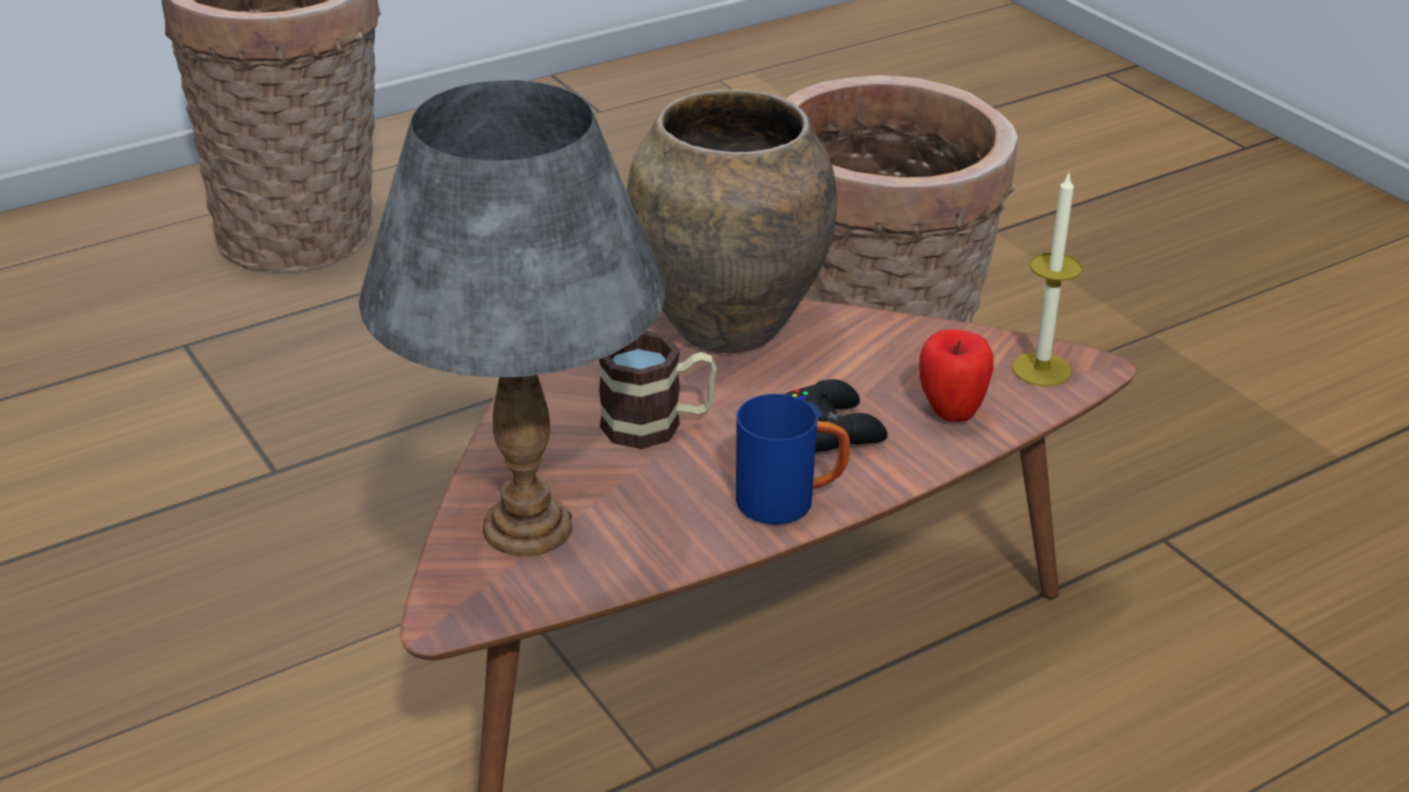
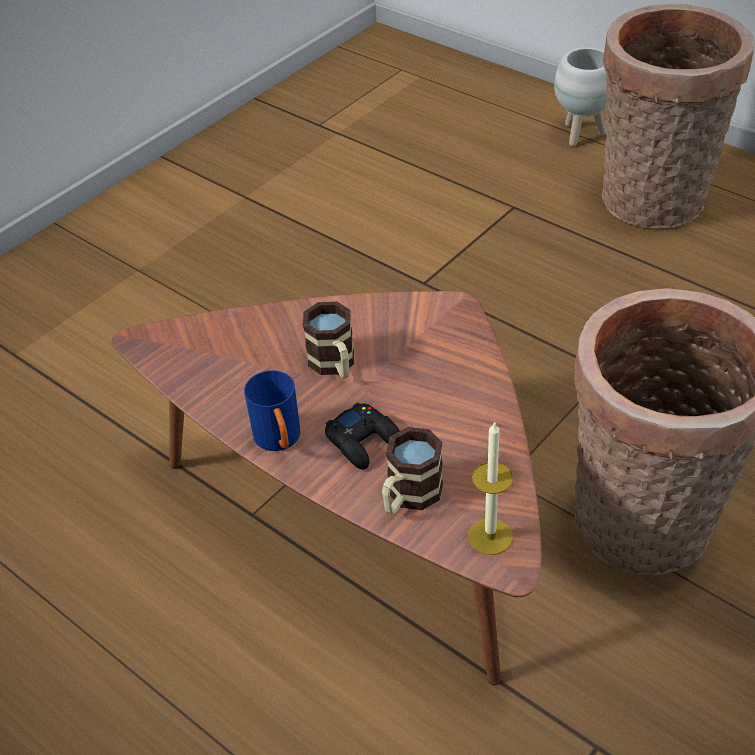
camera: 75 degrees right, 10 degrees up
grey table lamp [359,80,666,556] -> none
brown vase [627,89,837,353] -> none
apple [919,329,994,422] -> mug [382,427,443,515]
none -> white planter [554,47,607,146]

